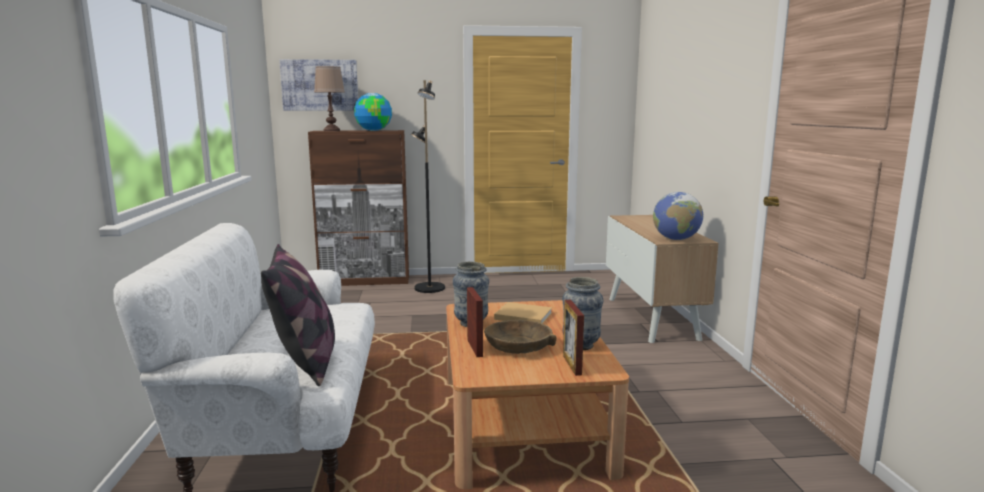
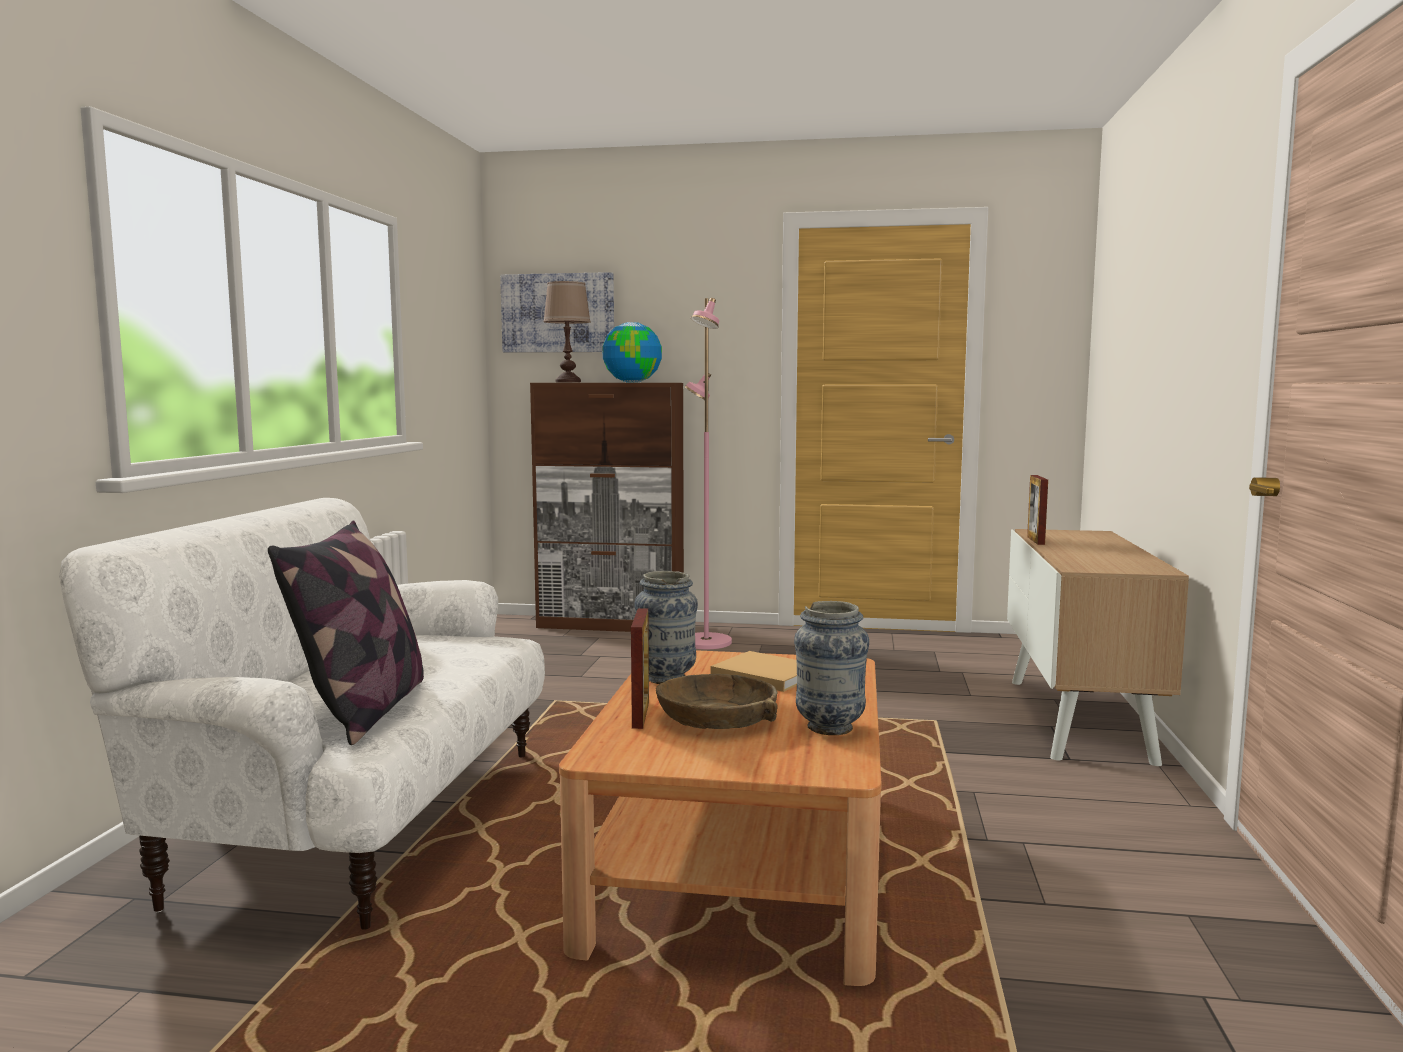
camera: 15 degrees right, 5 degrees down
black floor lamp [411,80,445,293] -> pink floor lamp [684,298,732,649]
picture frame [563,300,584,376] -> picture frame moved to [1027,475,1048,545]
globe [653,192,703,240] -> none

